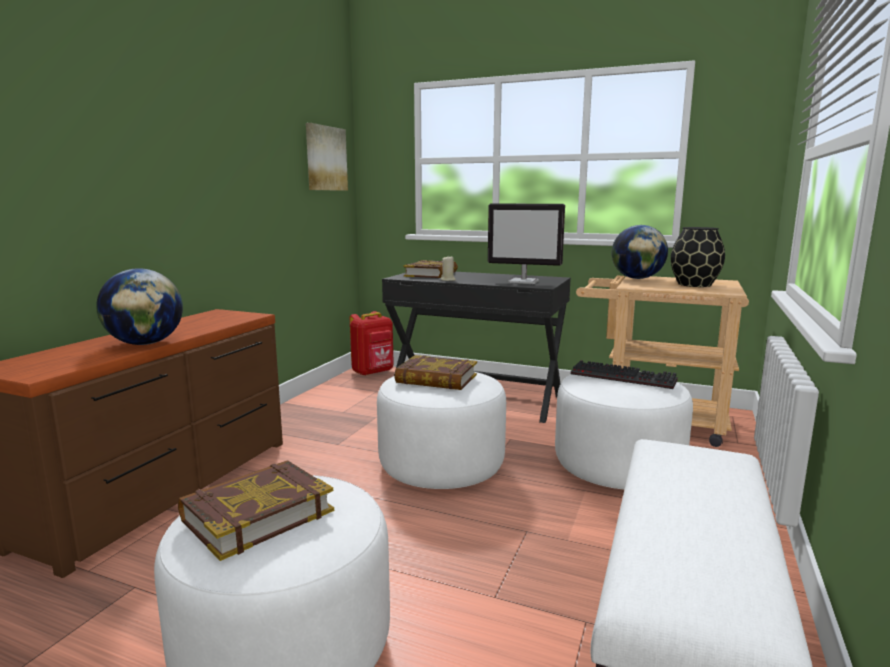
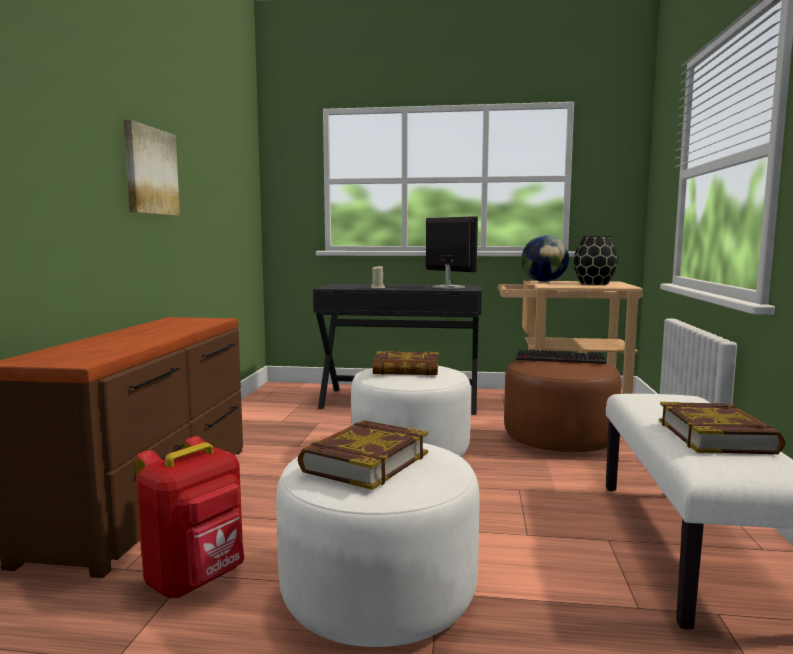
camera: 15 degrees left, 5 degrees down
globe [96,268,183,345] -> none
picture [306,123,348,191] -> picture moved to [123,120,180,216]
red backpack [350,311,394,376] -> red backpack moved to [135,436,244,598]
book [404,260,458,278] -> book moved to [659,402,786,454]
monitor [488,203,565,284] -> monitor turned 135 degrees counterclockwise [426,216,478,289]
white ottoman [555,374,693,490] -> brown ottoman [504,360,621,452]

